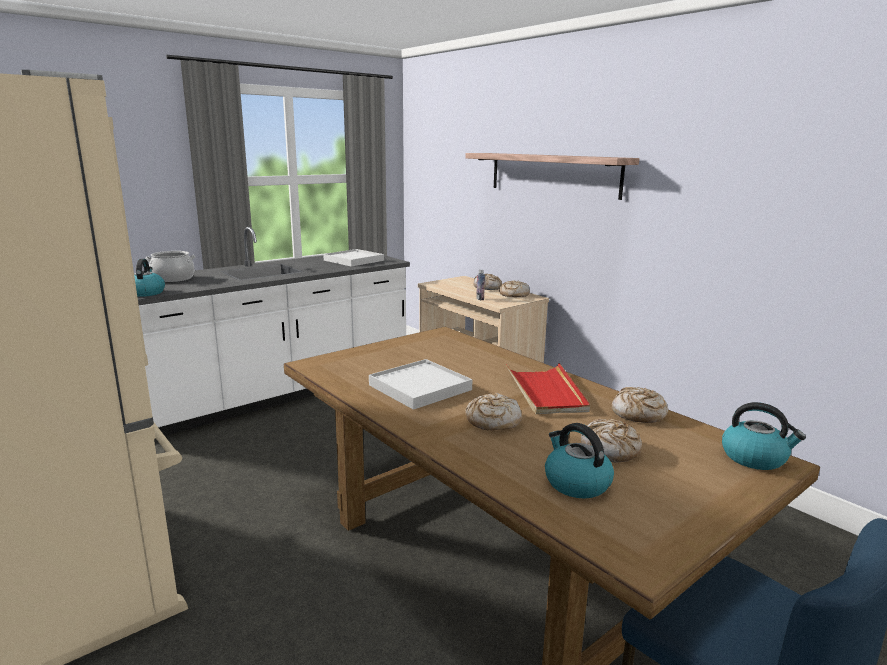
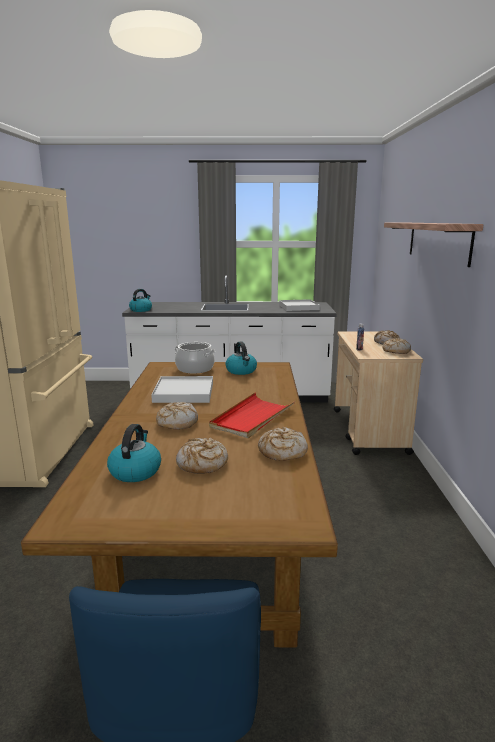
camera: 40 degrees right, 0 degrees up
cooking pot [145,251,195,282] -> cooking pot moved to [174,342,215,374]
kettle [722,402,806,470] -> kettle moved to [225,341,257,375]

